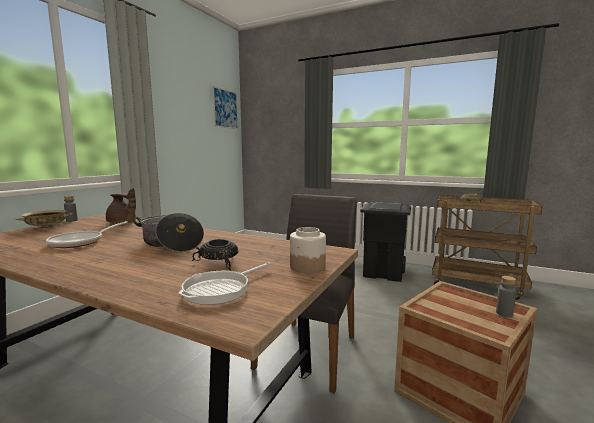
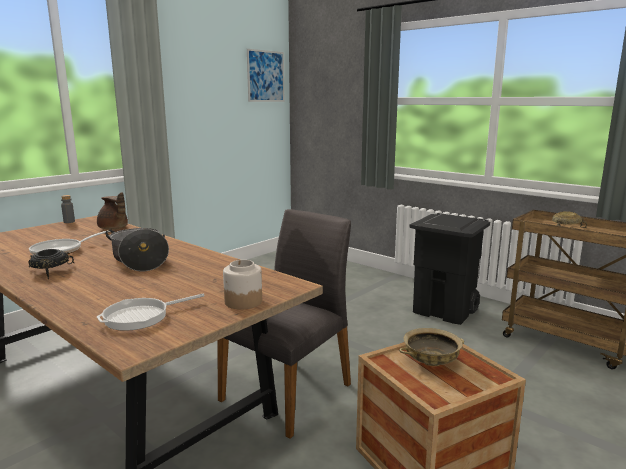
camera: 15 degrees right, 5 degrees up
beige bowl [15,210,73,229] -> beige bowl moved to [399,328,464,366]
black bowl [192,239,238,271] -> black bowl moved to [29,249,75,279]
grey bottle [496,276,516,318] -> none

